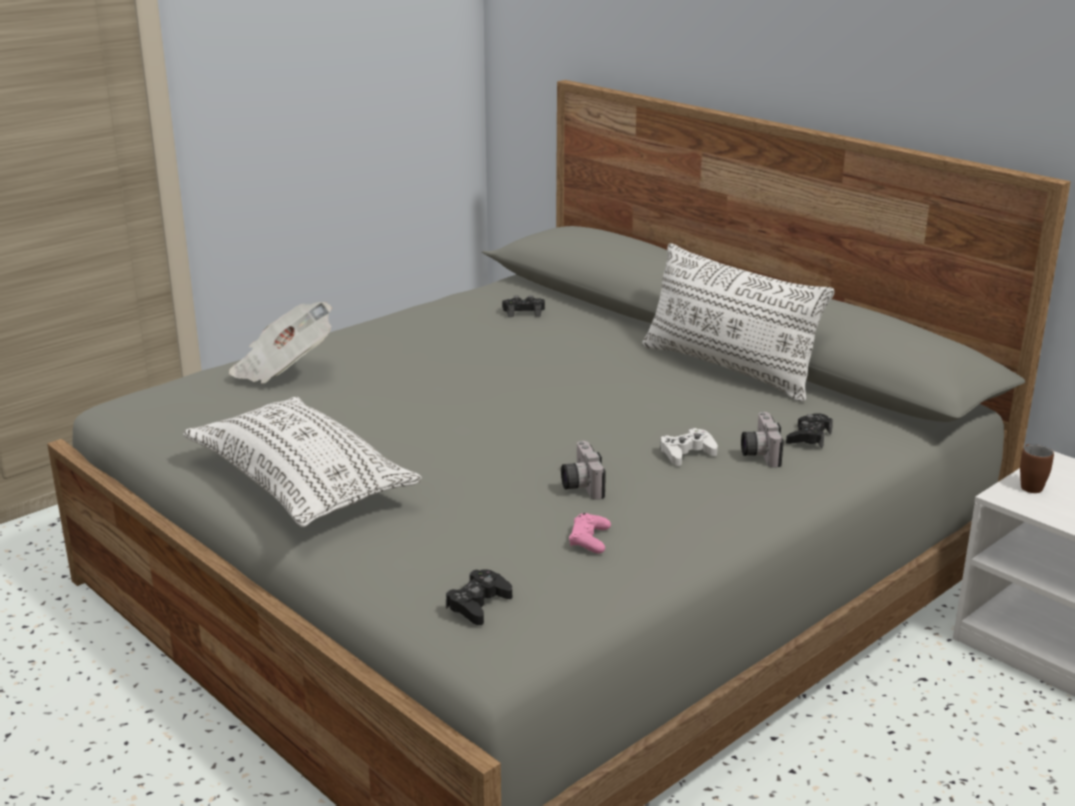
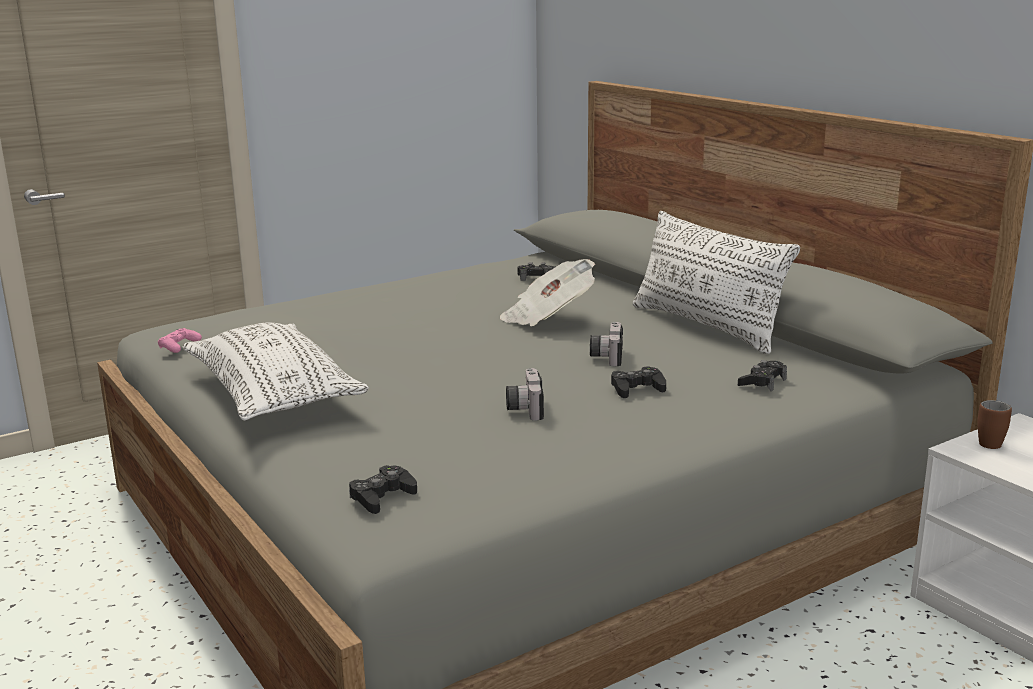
camera: 10 degrees right, 5 degrees down
newspaper [229,302,333,384] -> newspaper moved to [500,259,595,326]
pink game controller [569,513,611,553] -> pink game controller moved to [158,328,202,353]
white game controller [660,428,718,466] -> black game controller [611,366,666,398]
camera [741,412,784,468] -> camera moved to [590,322,623,366]

